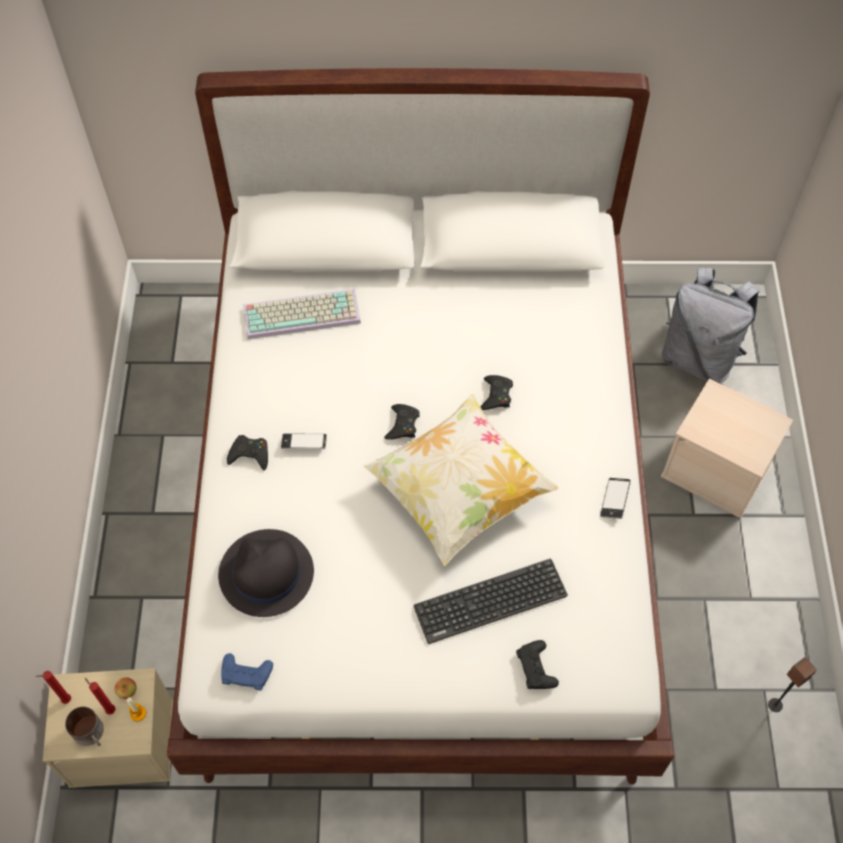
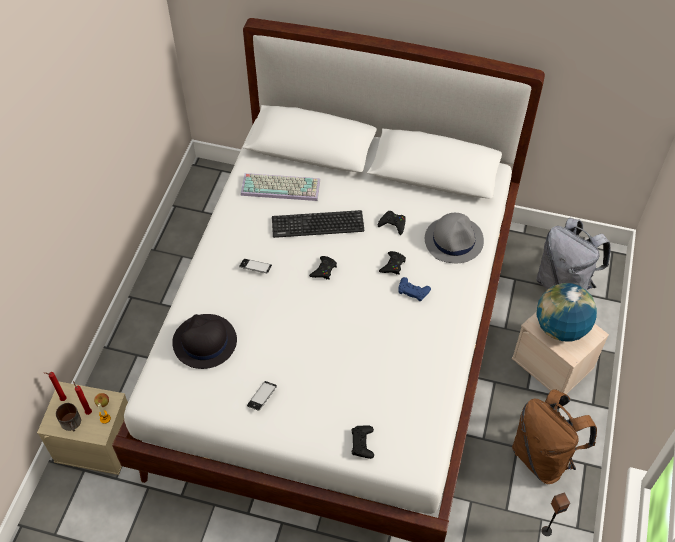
camera: 15 degrees right, 5 degrees down
blue game controller [221,653,273,690] -> blue game controller moved to [398,277,431,301]
black game controller [227,435,268,471] -> black game controller moved to [378,211,406,235]
pillow [363,394,558,566] -> none
keyboard [414,559,568,644] -> keyboard moved to [272,210,364,238]
phone [600,478,631,519] -> phone moved to [247,381,277,411]
none -> grey hat [425,213,484,263]
none -> brown backpack [512,389,597,484]
none -> globe [536,283,597,341]

